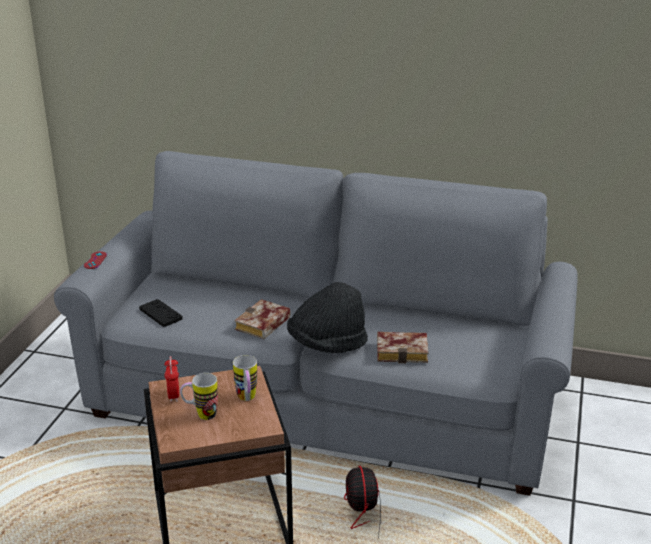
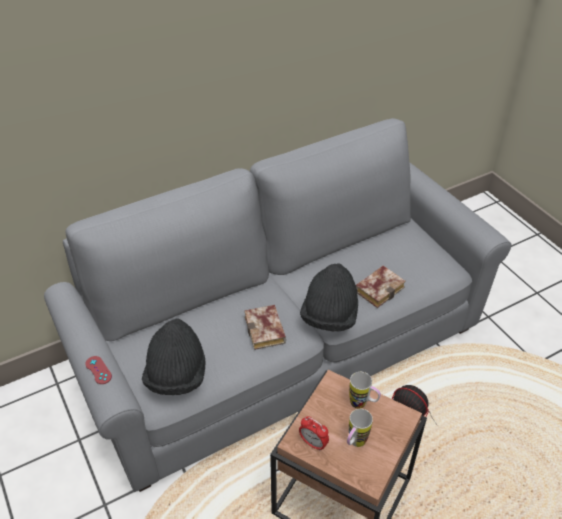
camera: 45 degrees left, 15 degrees up
black game controller [139,299,183,327] -> black hat [142,318,206,395]

